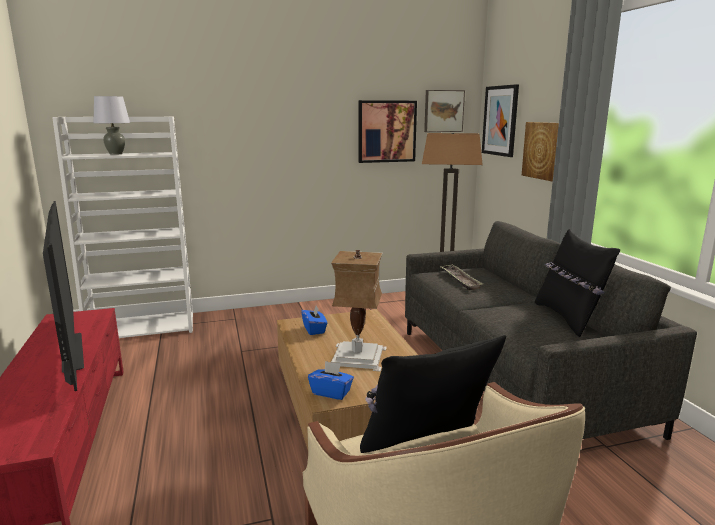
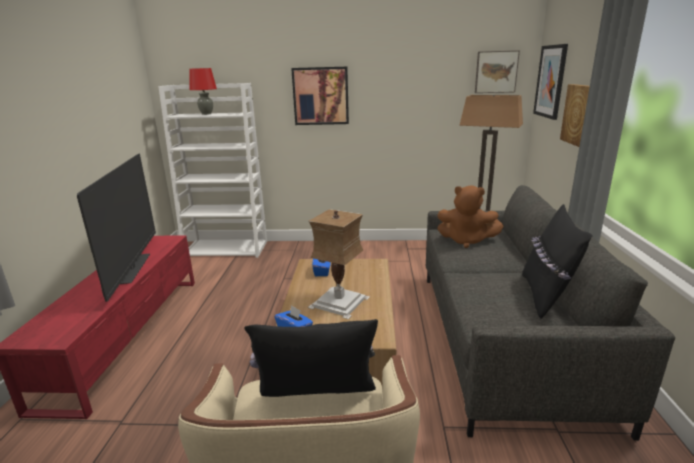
camera: 20 degrees right, 5 degrees up
grey table lamp [93,96,130,155] -> red table lamp [189,68,217,115]
picture [358,100,417,163] -> picture moved to [291,67,349,125]
tray [440,264,483,291] -> brown plush toy [437,185,503,248]

